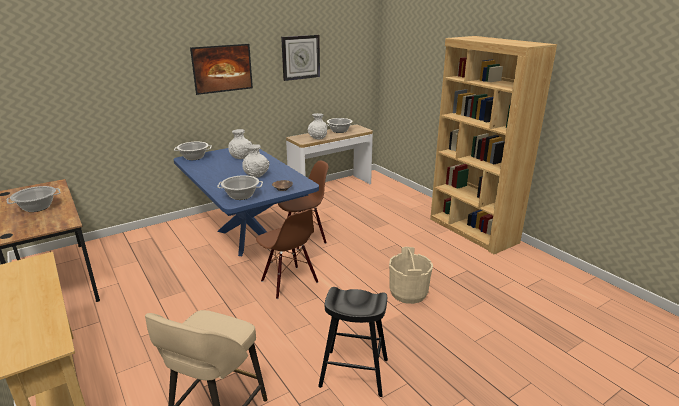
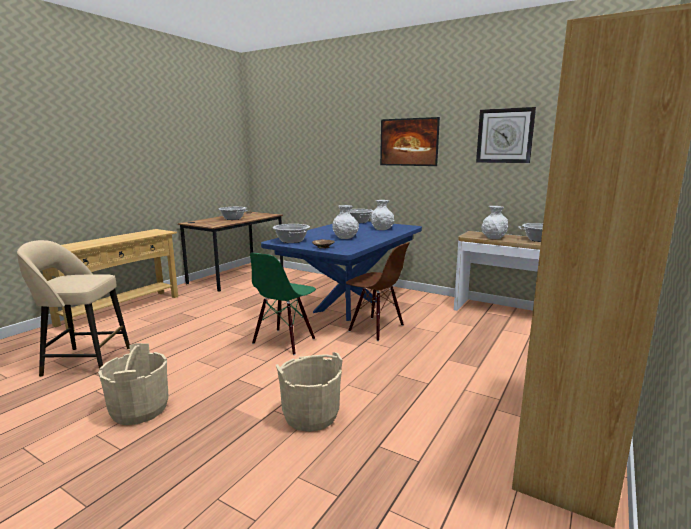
camera: 65 degrees right, 10 degrees down
brown chair [256,209,318,299] -> green chair [250,253,316,355]
black stool [318,287,388,397] -> beige bucket [98,343,168,425]

